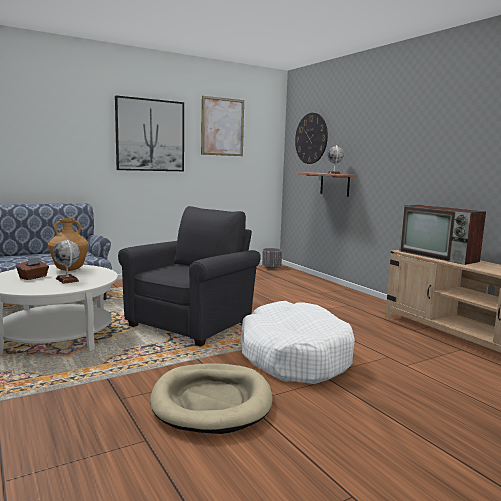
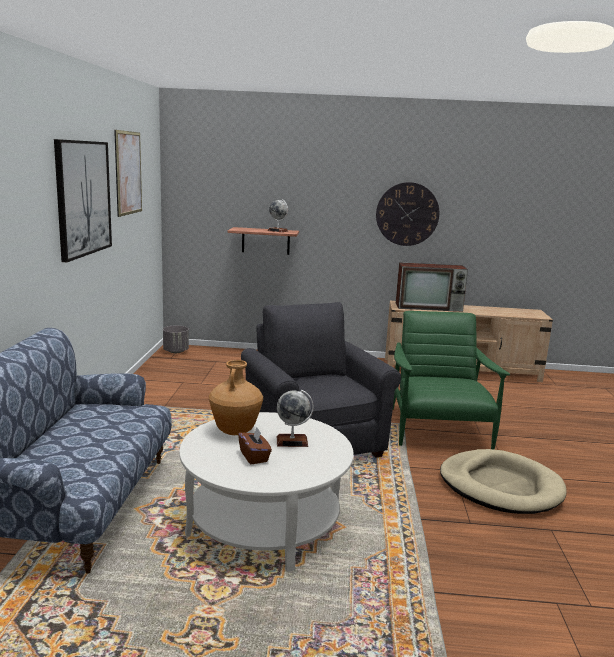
camera: 55 degrees left, 5 degrees up
white dog bed [240,301,355,384] -> green armchair [393,311,510,450]
wall clock [295,113,328,164] -> wall clock moved to [376,182,439,246]

